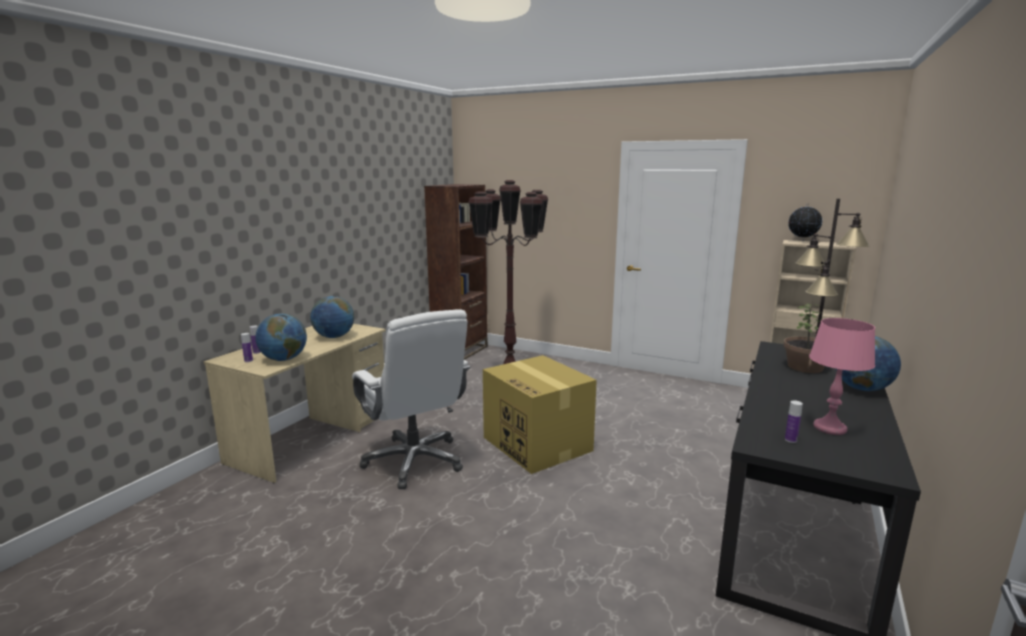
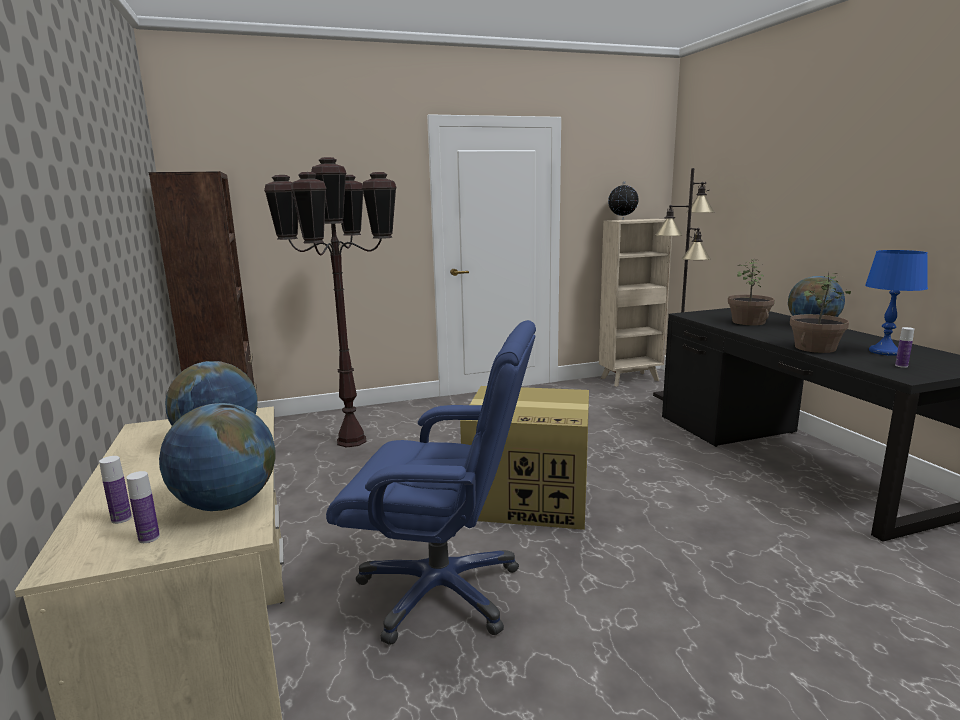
camera: 45 degrees left, 0 degrees up
white office chair [352,309,471,489] -> blue office chair [326,320,536,645]
pink table lamp [809,318,875,435] -> blue table lamp [865,250,928,356]
none -> potted plant [790,272,851,353]

